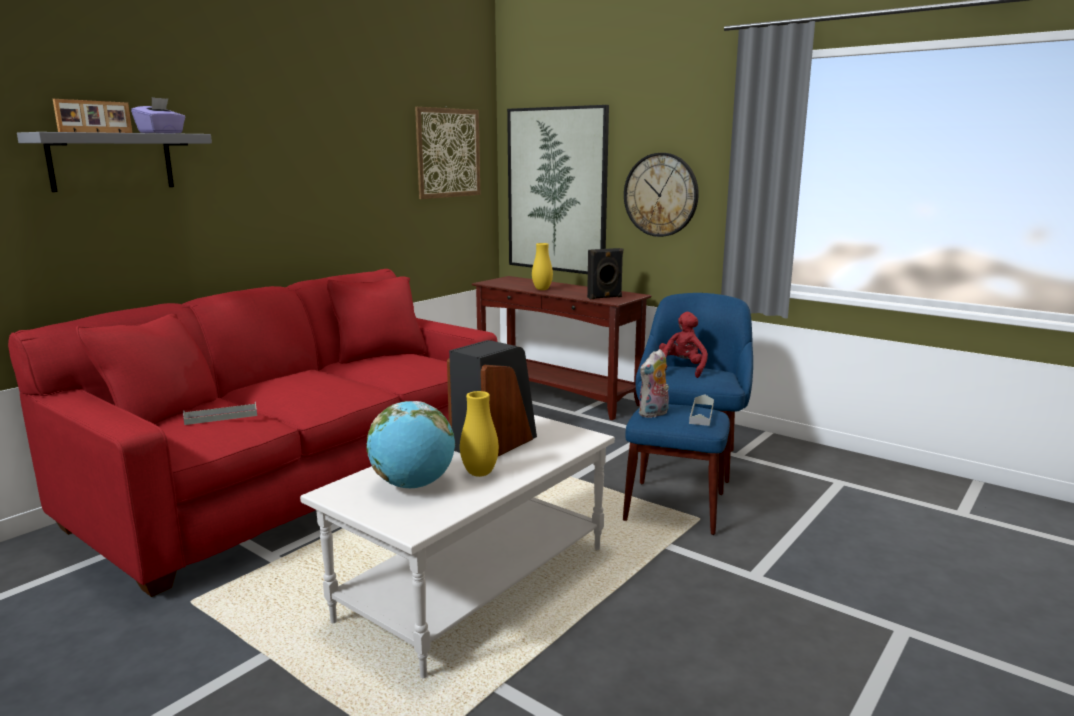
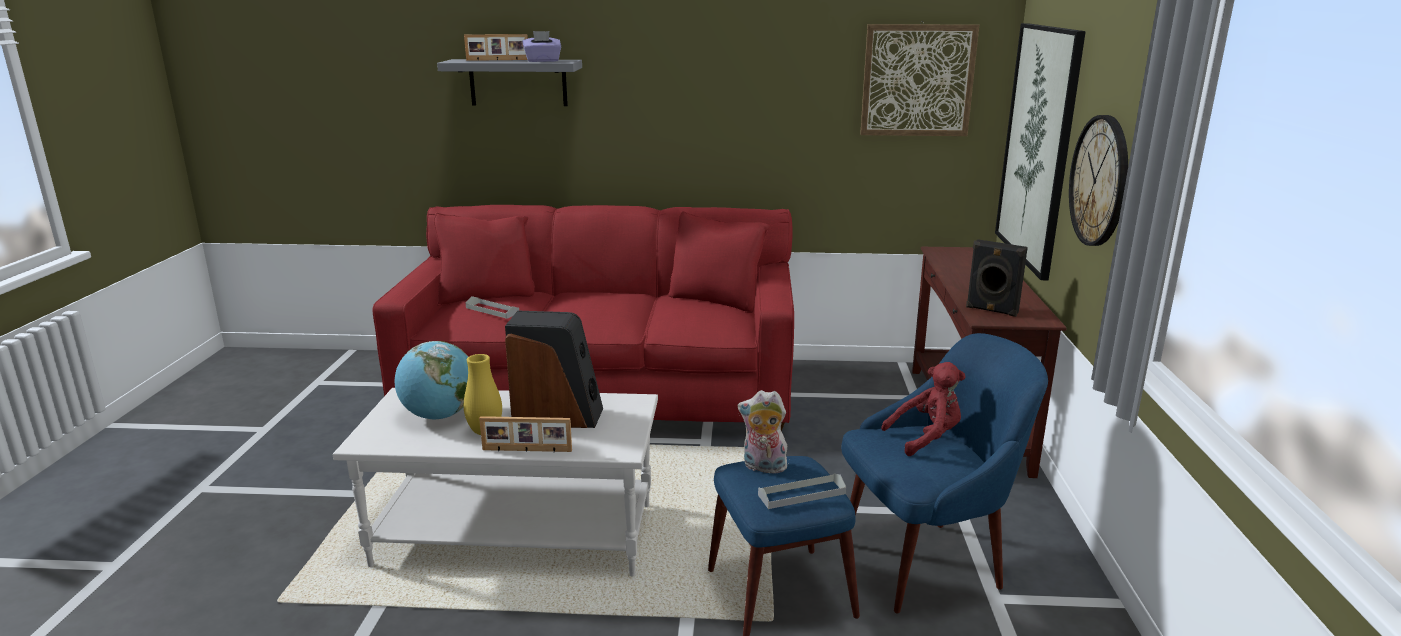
camera: 55 degrees right, 5 degrees up
yellow vase [532,243,553,290] -> none
none -> picture frame [479,416,572,452]

